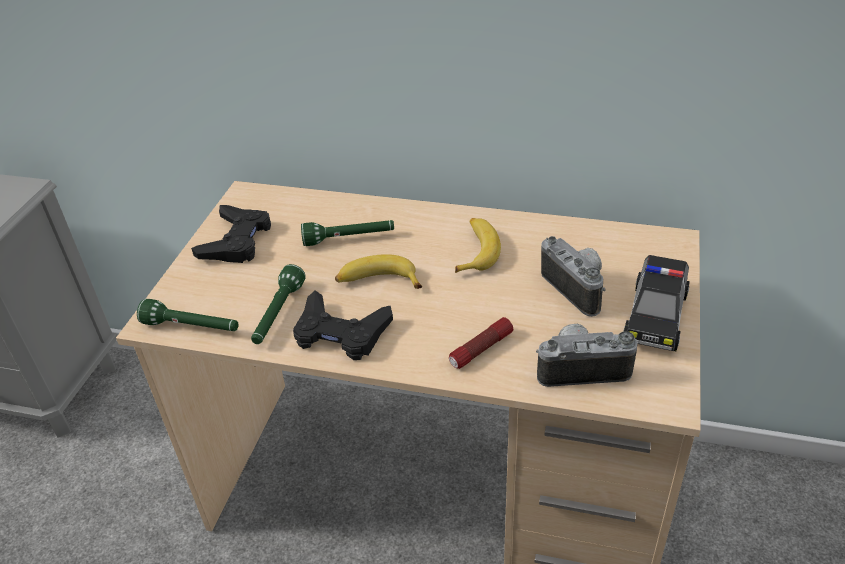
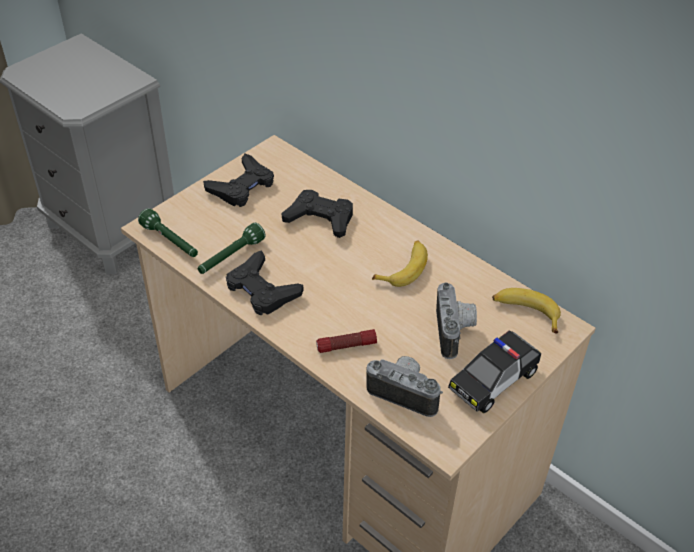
camera: 25 degrees right, 5 degrees up
green flashlight [301,220,394,246] -> black game controller [282,190,353,238]
banana [335,254,422,289] -> banana moved to [492,288,561,334]

